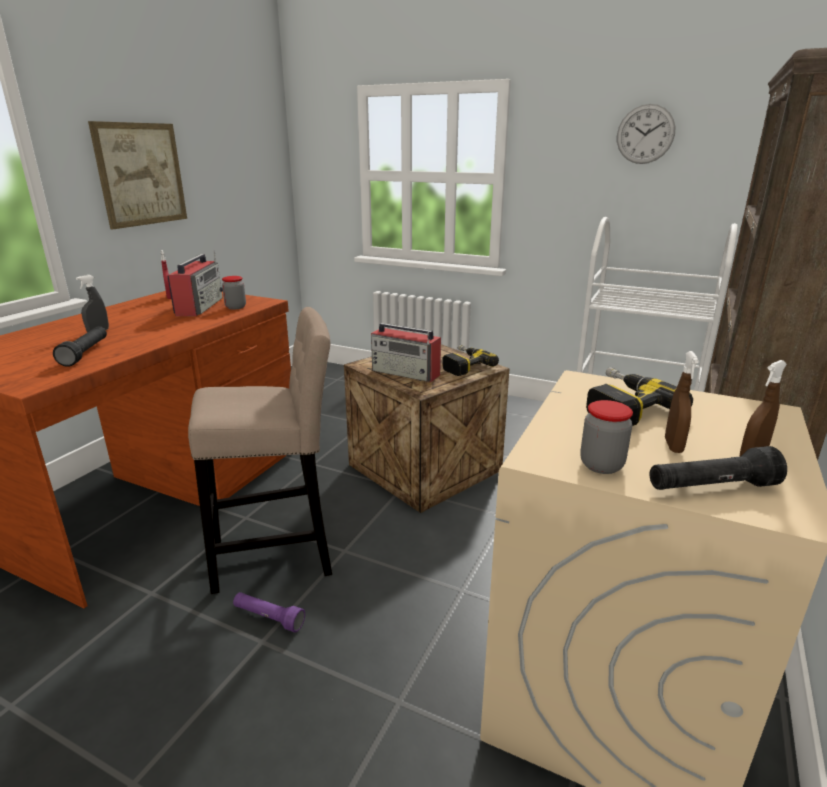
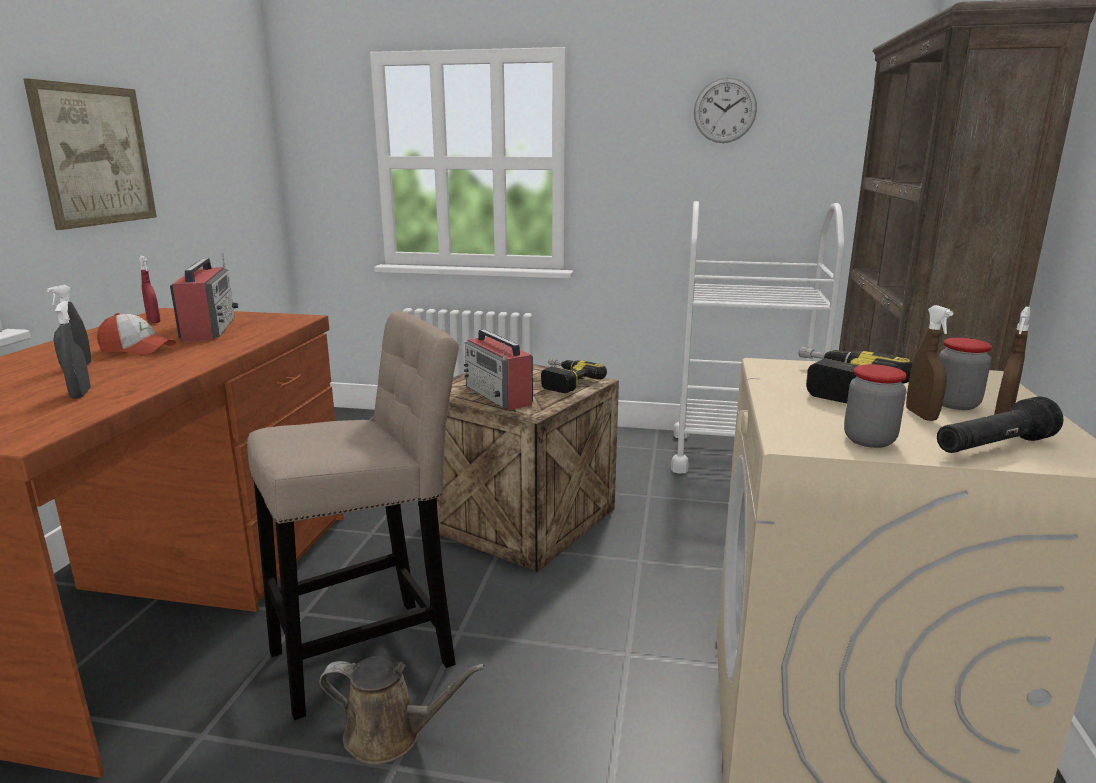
camera: 15 degrees left, 5 degrees down
black flashlight [53,326,107,367] -> grey spray bottle [55,301,91,399]
jar [222,276,246,309] -> jar moved to [939,338,992,410]
purple flashlight [233,592,305,632] -> brown watering can [319,656,485,765]
radio [371,323,441,382] -> radio turned 45 degrees clockwise [464,329,533,410]
none -> cap [97,313,176,356]

